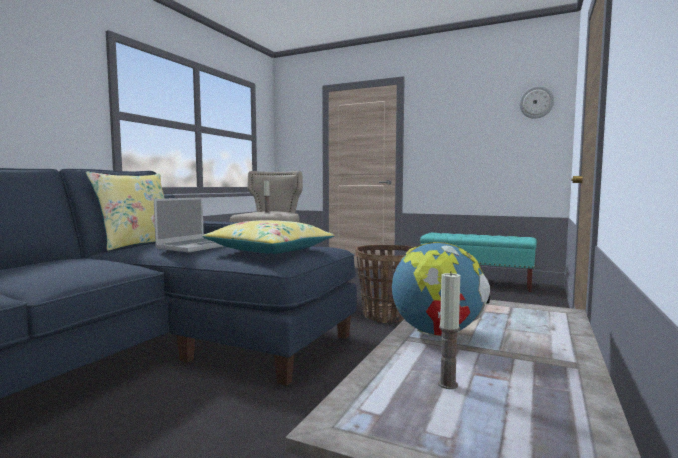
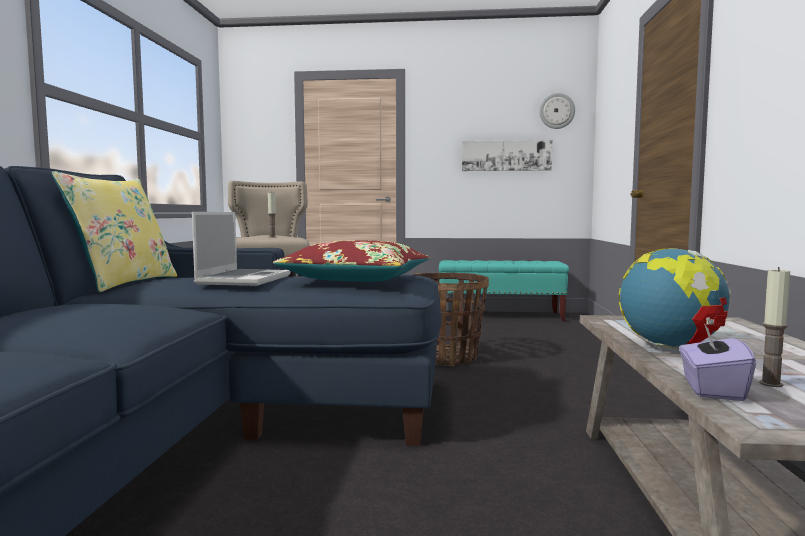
camera: 20 degrees left, 0 degrees up
yellow pillow [202,220,335,254] -> red pillow [273,240,430,282]
none -> picture [462,140,552,171]
none -> purple tissue box [679,324,756,401]

